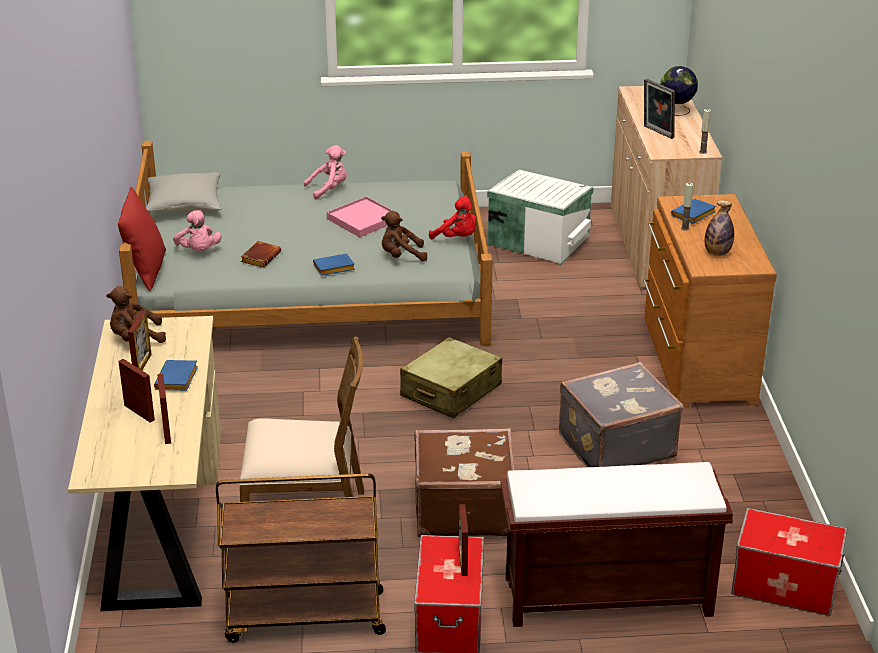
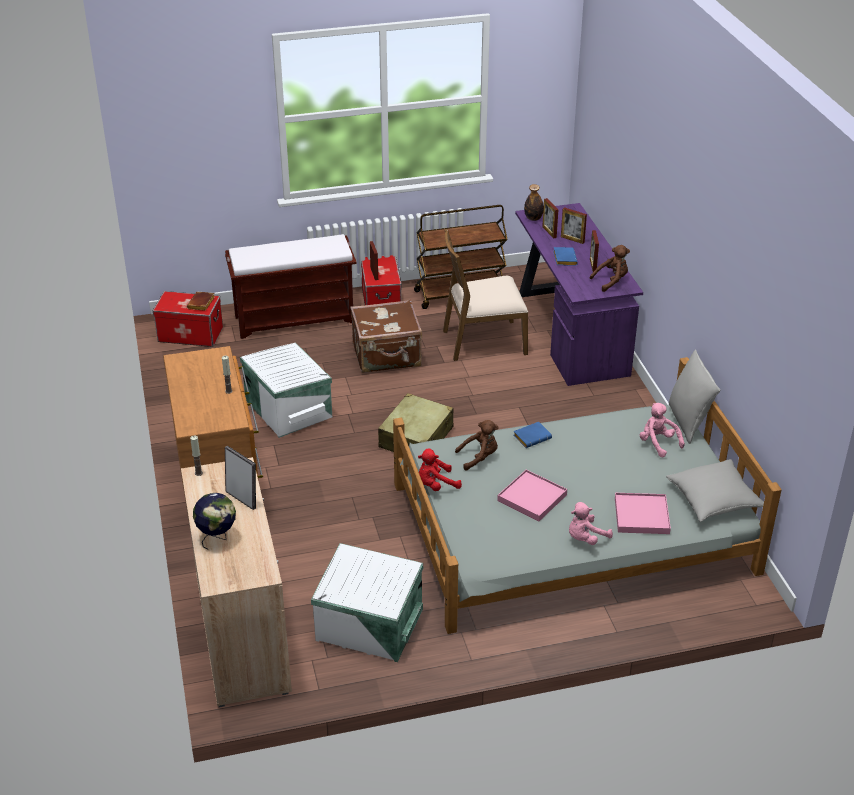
camera: 170 degrees right, 5 degrees up
beige desk [68,316,221,611] -> purple desk [515,203,643,386]
red pillow [118,187,166,291] -> grey pillow [669,349,720,444]
brown book [241,241,281,268] -> brown book moved to [187,292,215,311]
red plush toy [429,196,476,239] -> red plush toy turned 45 degrees counterclockwise [418,449,462,491]
grey suitcase [559,362,683,467] -> white storage box [240,343,332,438]
blue book [671,199,716,224] -> none
bottle [705,200,734,256] -> bottle moved to [524,184,544,221]
none -> pink tray [615,493,671,534]

